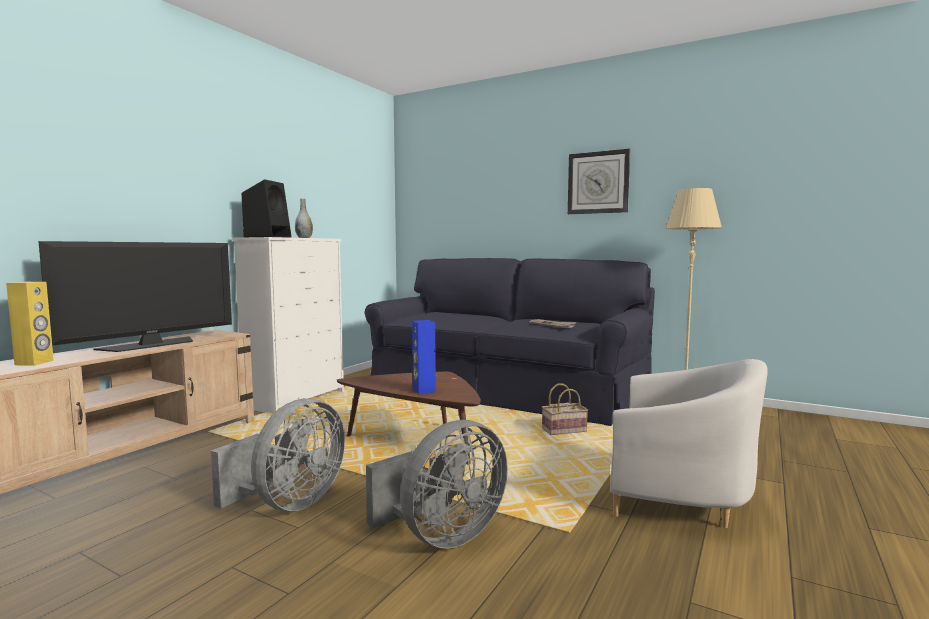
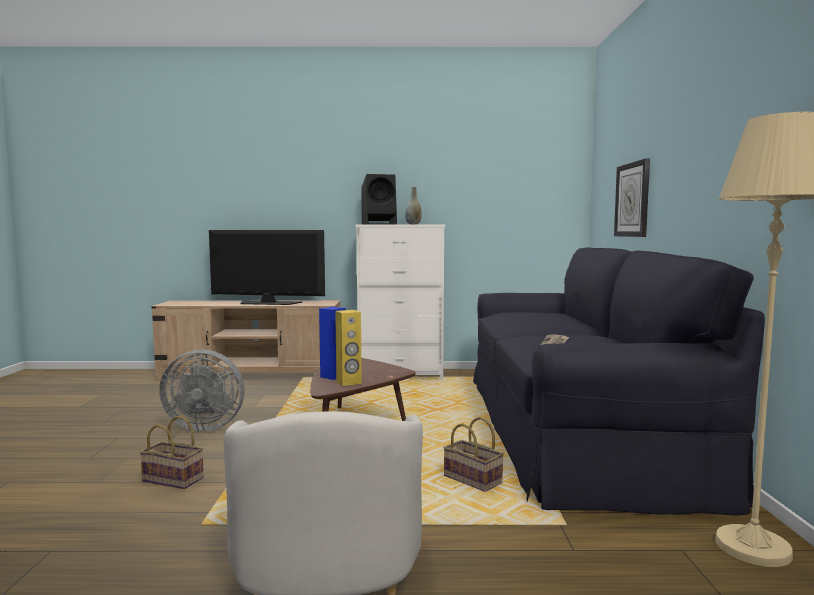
camera: 60 degrees right, 0 degrees up
yellow speaker [6,282,54,366] -> yellow speaker moved to [335,310,362,386]
grey fan [366,420,508,549] -> basket [140,416,204,489]
wall clock [568,149,630,214] -> wall clock moved to [614,158,650,237]

